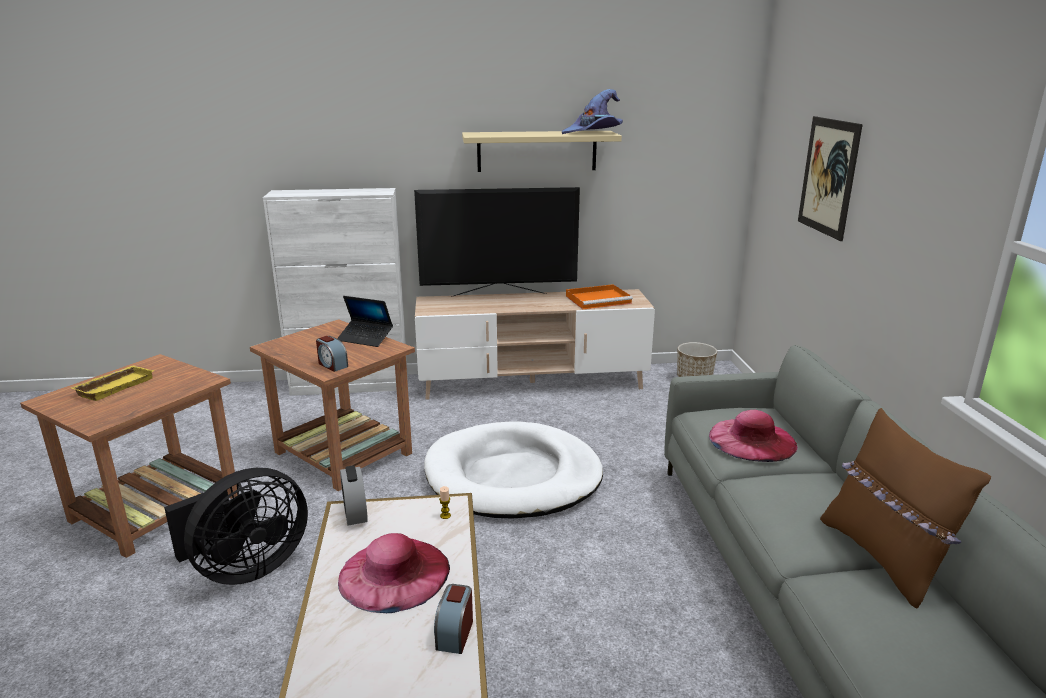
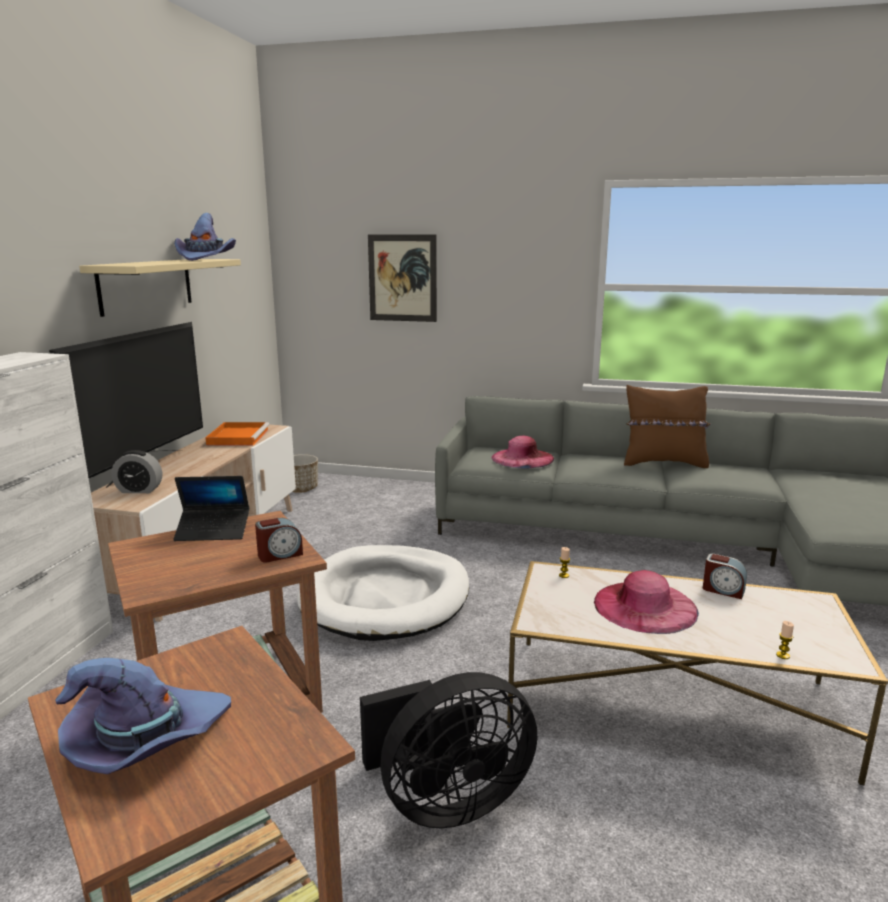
camera: 70 degrees left, 5 degrees down
yellow tray [72,366,154,401] -> purple hat [55,658,231,774]
black fan [164,468,308,585] -> black fan turned 90 degrees clockwise [360,672,538,828]
laptop [337,296,393,347] -> laptop turned 45 degrees clockwise [173,476,249,541]
alarm clock [340,466,368,526] -> alarm clock moved to [111,450,162,493]
none -> candle [776,621,794,659]

